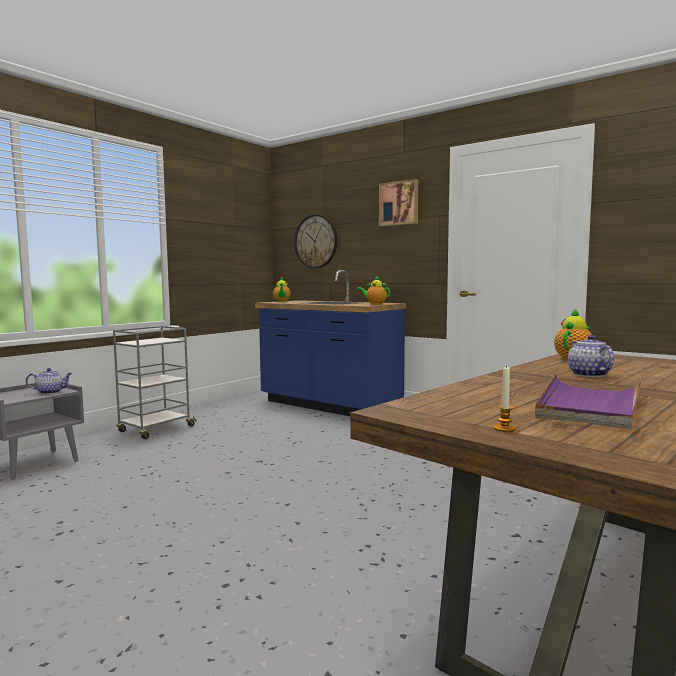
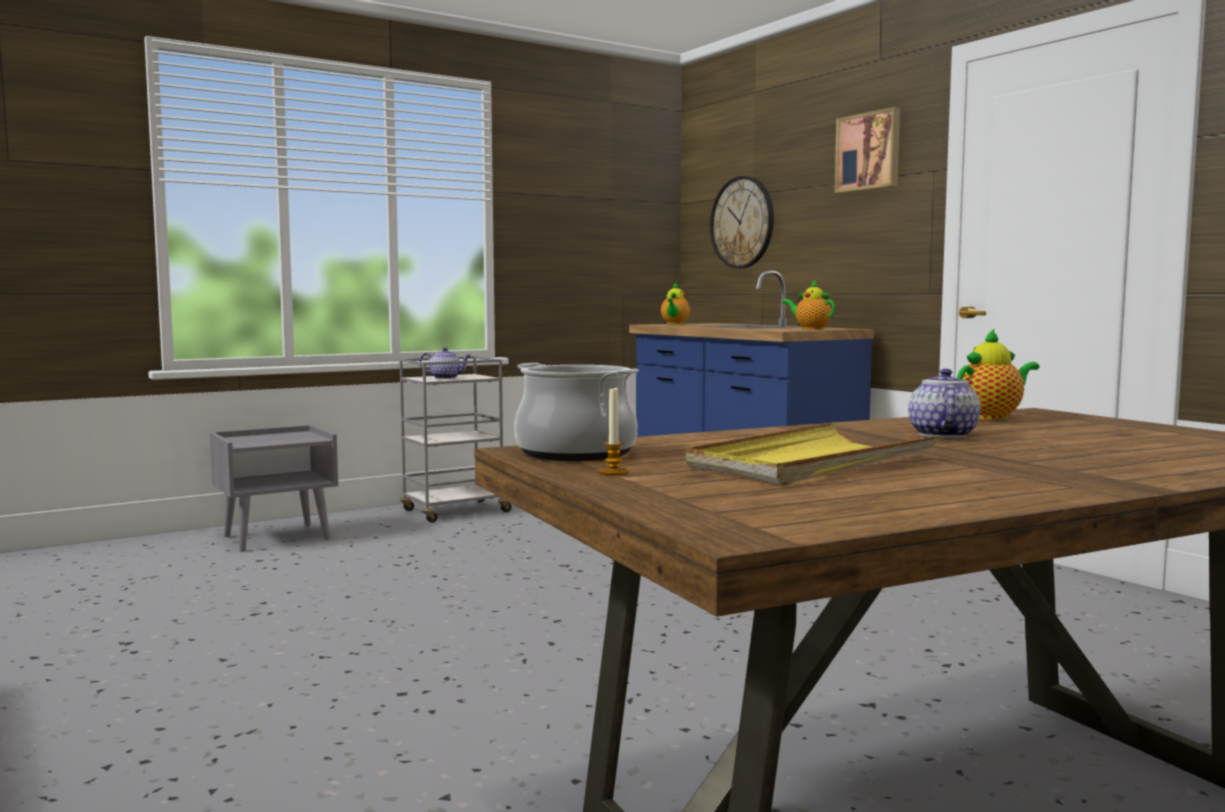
camera: 20 degrees right, 0 degrees up
teapot [26,368,72,394] -> teapot moved to [419,347,471,379]
purple tray [535,373,643,429] -> yellow tray [686,422,940,485]
none -> cooking pot [514,363,639,461]

